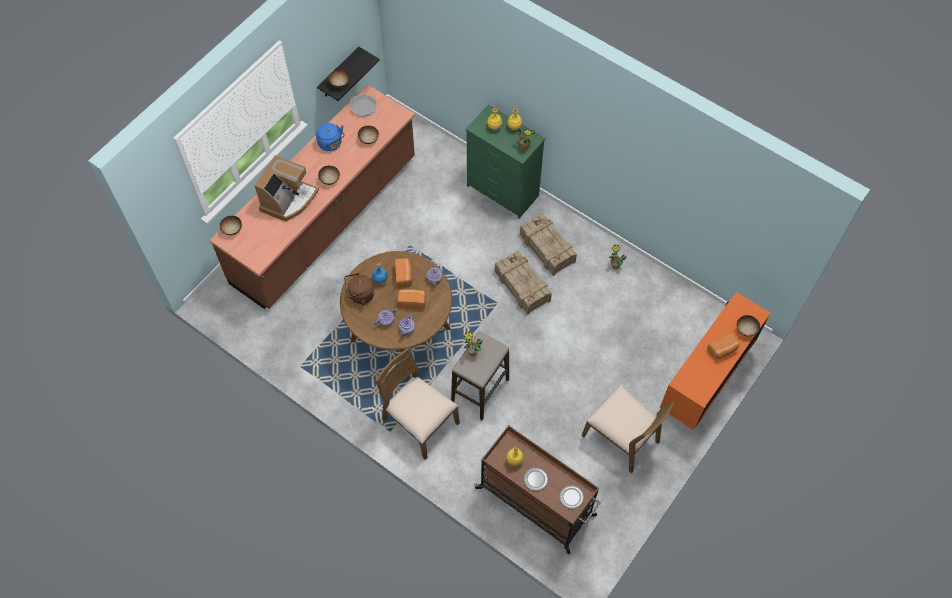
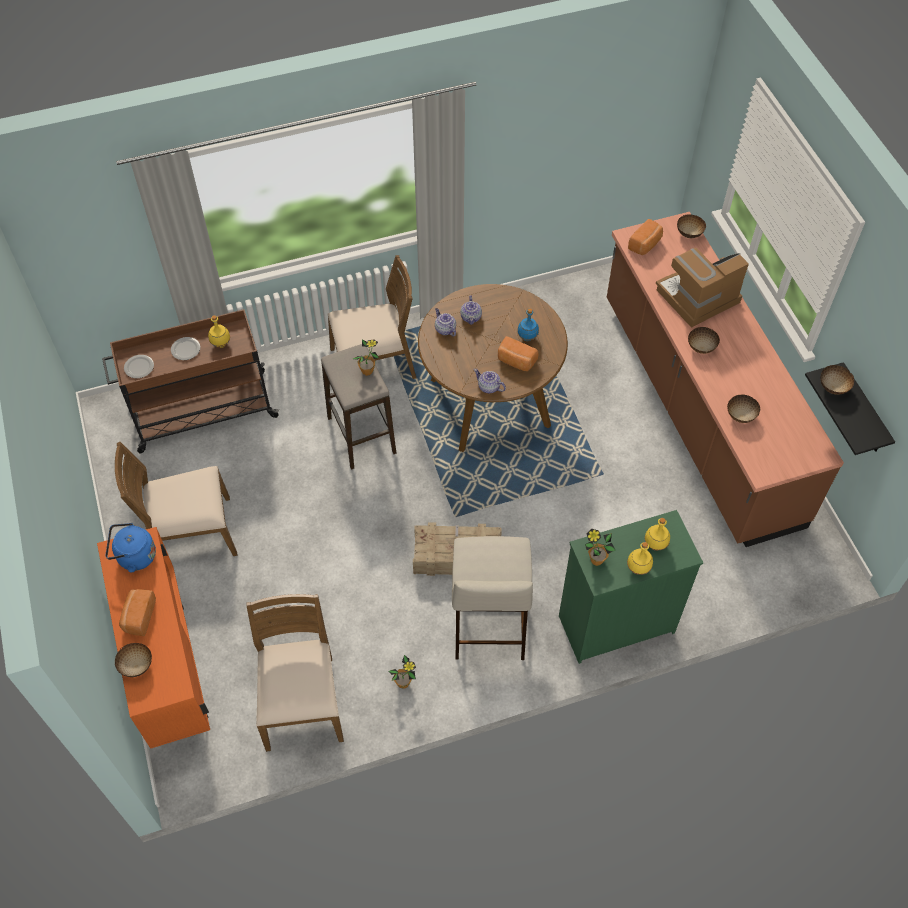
camera: 125 degrees right, 5 degrees down
coffee machine [255,156,319,222] -> coffee machine turned 90 degrees clockwise [656,248,749,328]
blue kettle [316,123,344,151] -> blue kettle moved to [106,523,156,573]
brown kettle [344,273,375,305] -> none
frying pan [350,94,376,117] -> none
bread [397,289,426,309] -> bread moved to [628,219,663,255]
crate [520,213,577,276] -> beige stool [452,536,533,660]
none -> brown chair [246,594,344,752]

